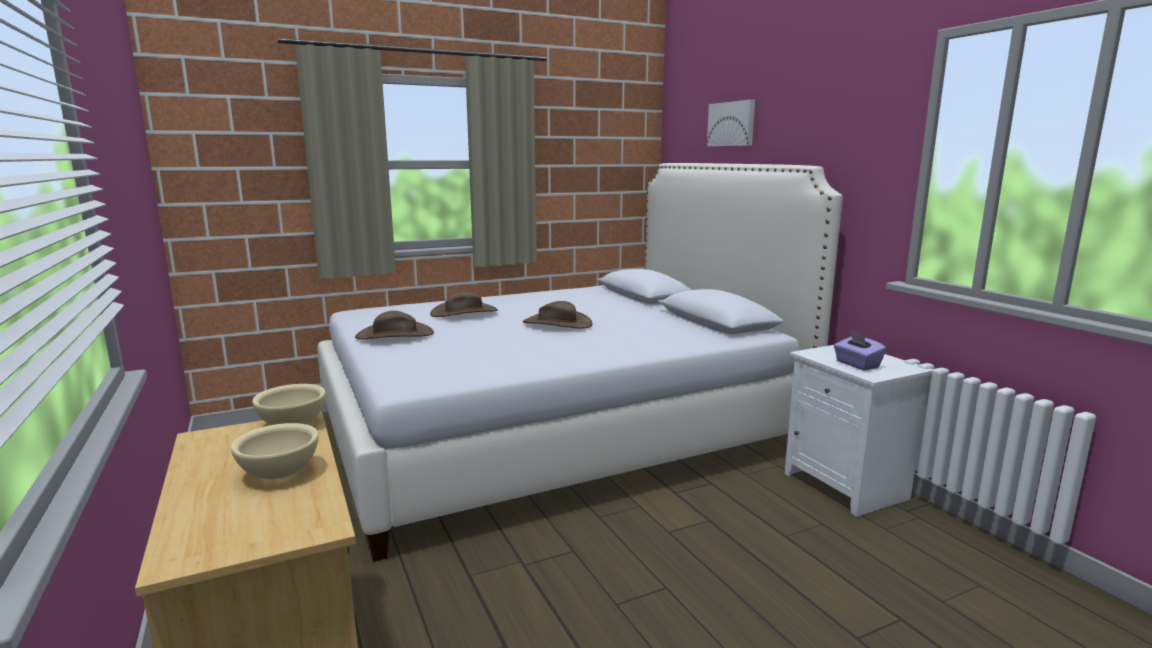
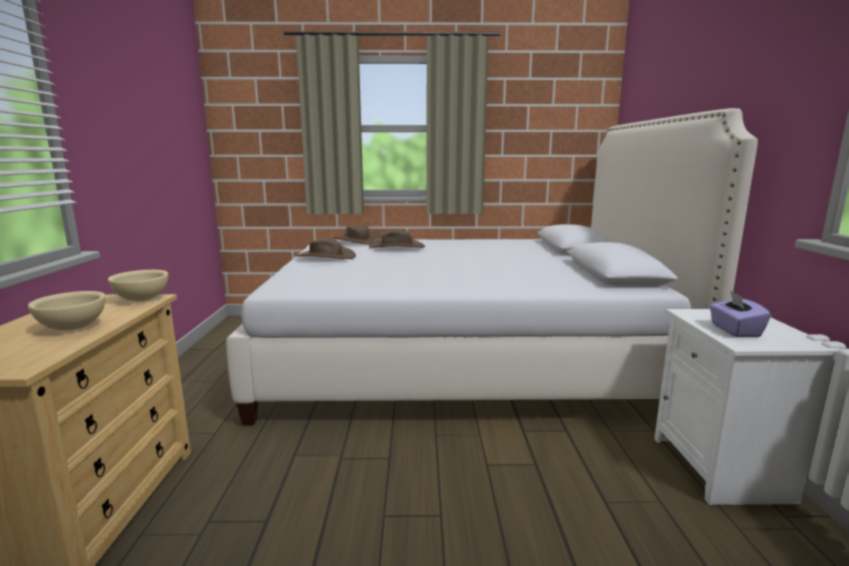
camera: 25 degrees right, 0 degrees up
brown hat [523,301,592,329] -> brown hat moved to [333,225,380,244]
picture [707,99,755,146] -> none

